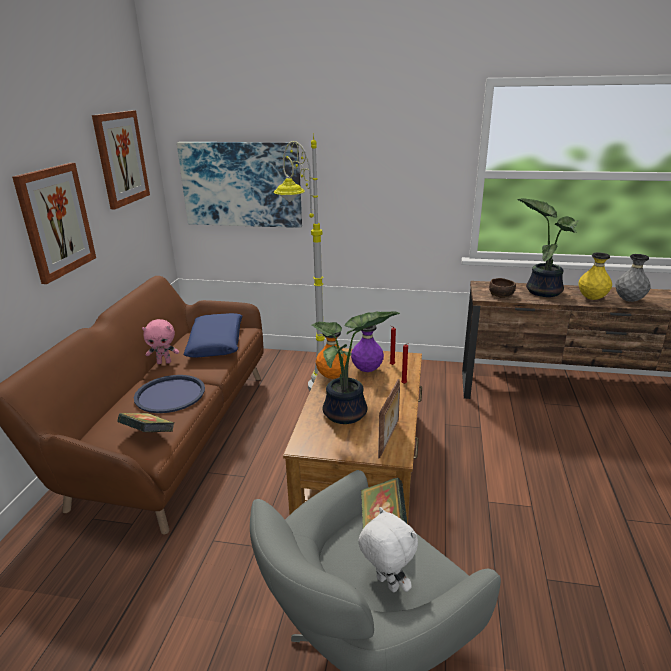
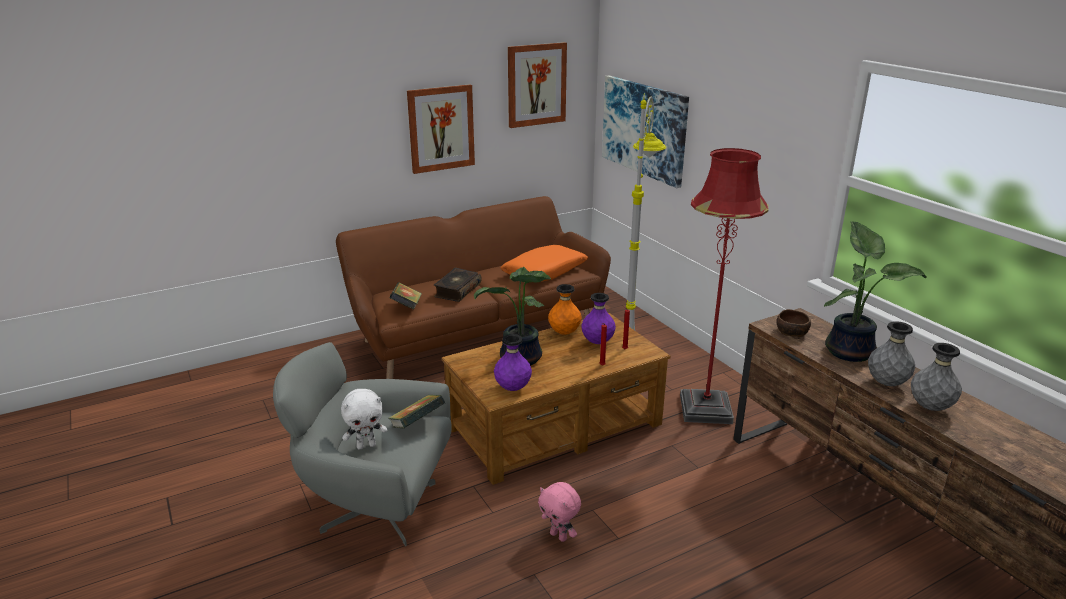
camera: 50 degrees right, 0 degrees up
blue tray [134,375,205,413] -> book [434,268,481,302]
pink plush toy [142,319,179,364] -> pink plush toy moved to [538,482,581,542]
blue pillow [183,313,242,357] -> orange pillow [500,245,589,282]
white plush toy [358,507,418,593] -> white plush toy turned 60 degrees clockwise [341,389,387,450]
picture frame [378,379,400,459] -> purple vase [494,334,532,391]
yellow vase [579,253,612,300] -> grey vase [868,321,915,386]
none -> red floor lamp [680,148,769,424]

